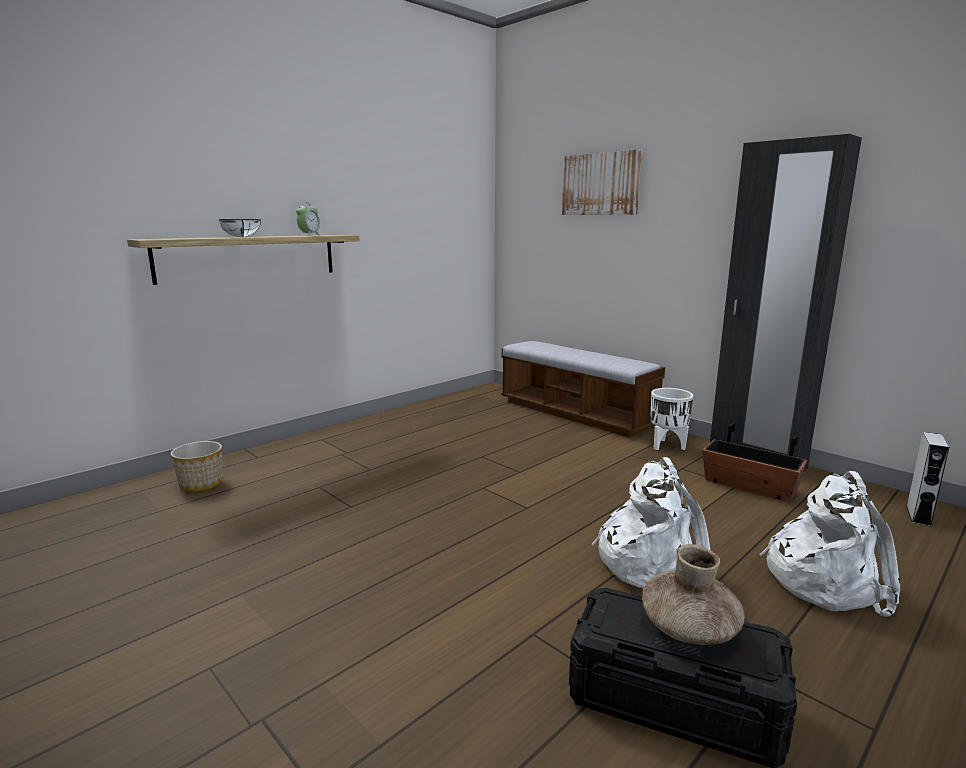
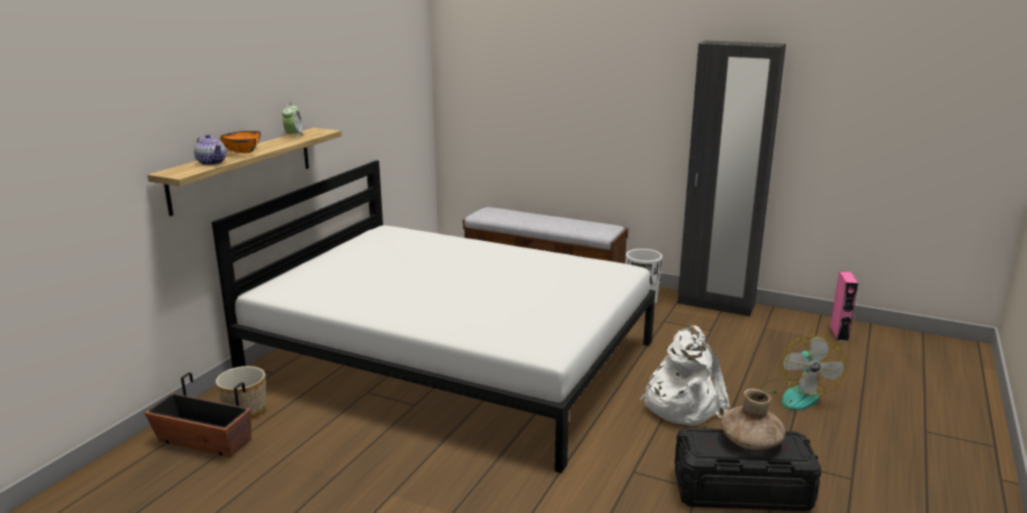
camera: 20 degrees left, 5 degrees up
white bowl [219,219,261,237] -> orange bowl [220,131,261,153]
picture [562,149,642,215] -> none
planter [702,422,807,502] -> planter moved to [144,372,251,457]
white backpack [759,471,900,617] -> fan [759,335,846,410]
grey speaker [906,432,949,526] -> pink speaker [830,272,858,341]
none -> teapot [194,134,226,165]
none -> white bed [212,160,655,473]

